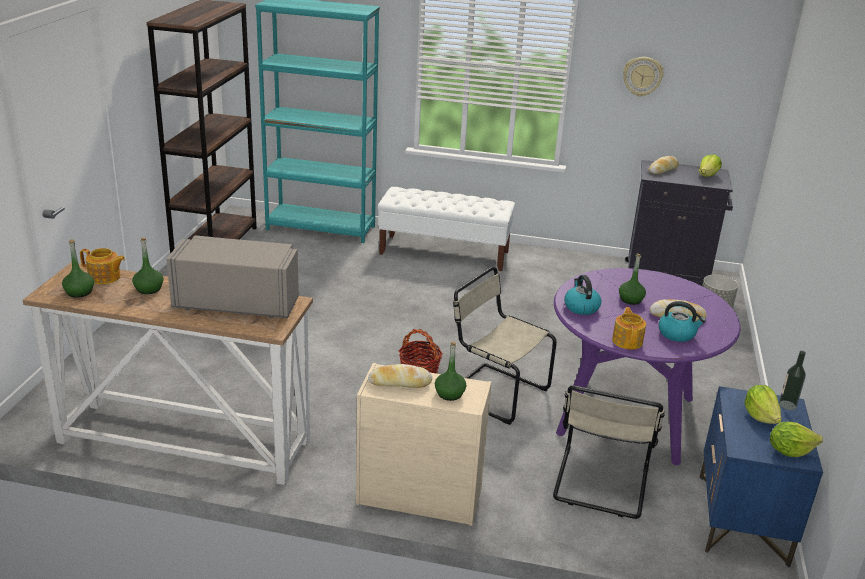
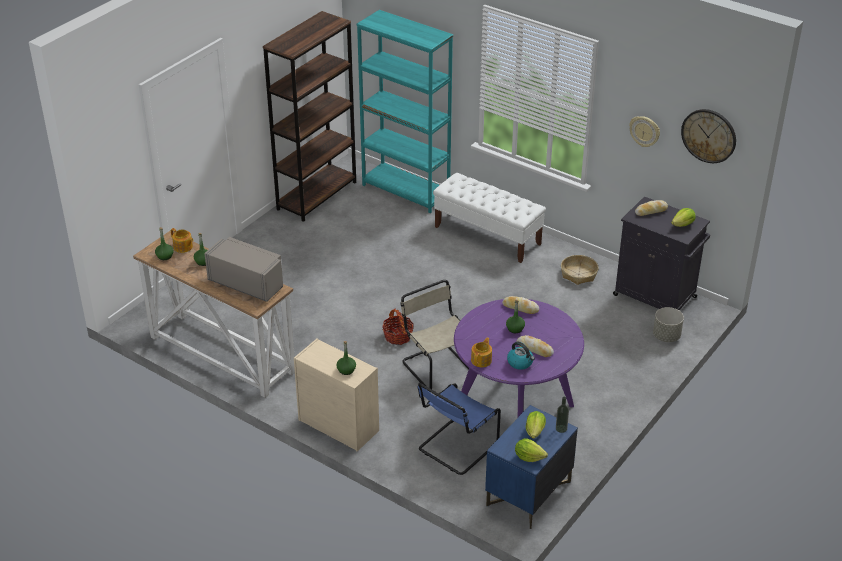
camera: 25 degrees right, 10 degrees up
bread [368,364,432,388] -> bread moved to [502,296,539,314]
beige chair [553,385,665,519] -> blue chair [417,383,501,475]
kettle [564,275,601,315] -> none
none -> basket [561,255,598,285]
none -> wall clock [681,109,736,163]

